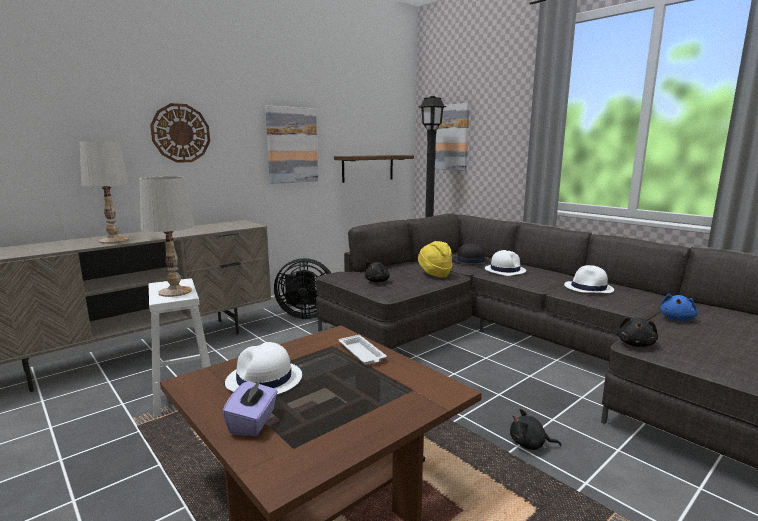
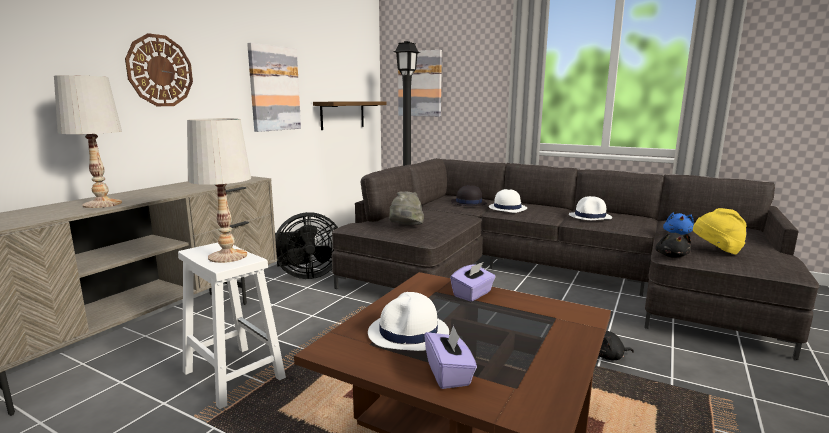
camera: 20 degrees left, 0 degrees up
white tray [339,335,387,365] -> purple tissue box [450,262,495,302]
black plush toy [365,261,389,282] -> grey hat [389,191,424,225]
yellow hat [418,241,452,278] -> yellow hat moved to [693,208,747,255]

